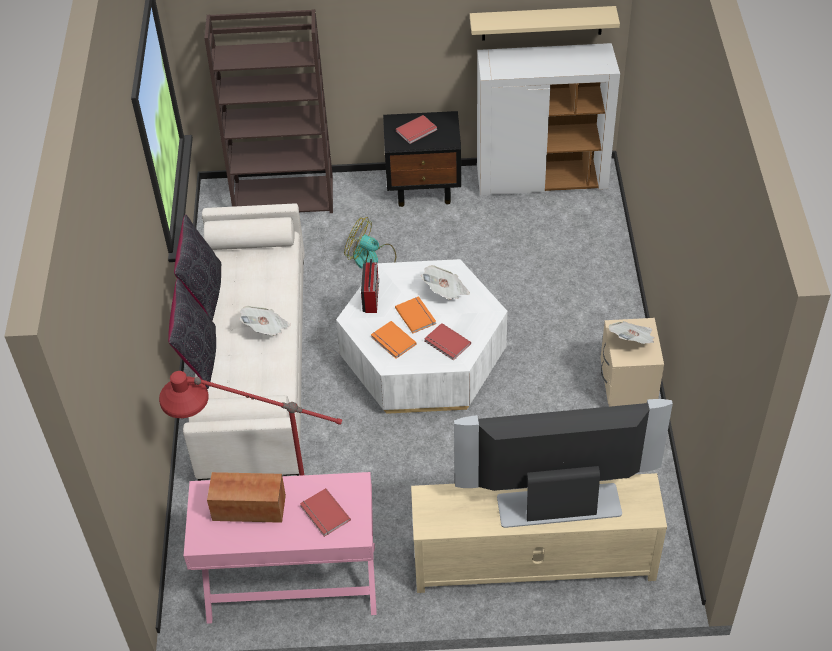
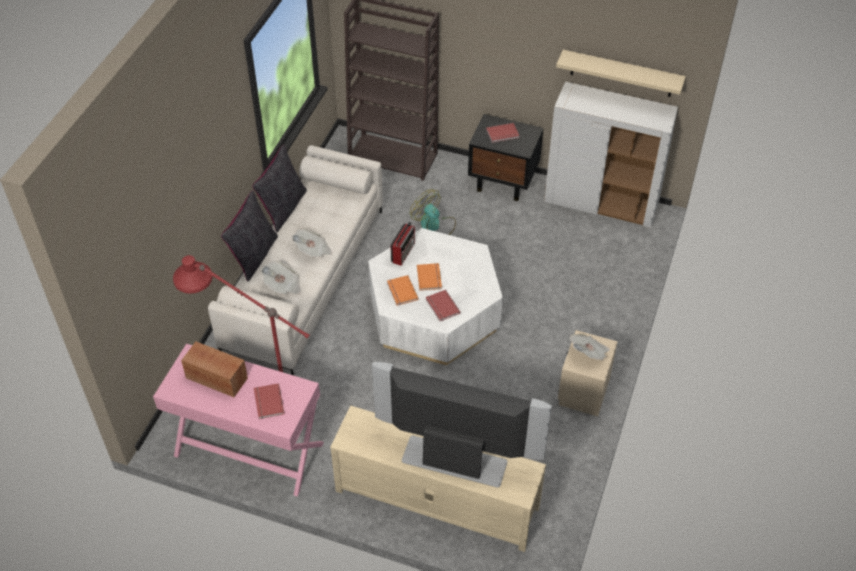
camera: 20 degrees right, 0 degrees up
newspaper [421,265,470,300] -> newspaper moved to [261,261,301,295]

